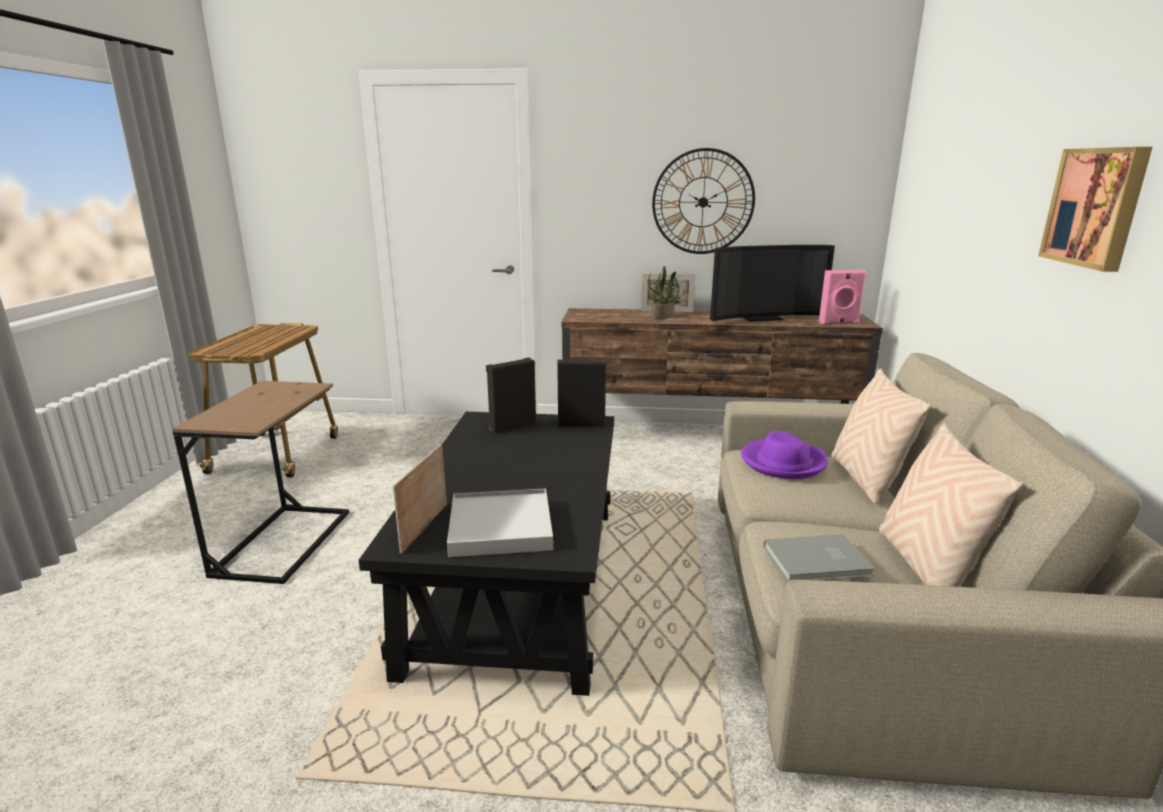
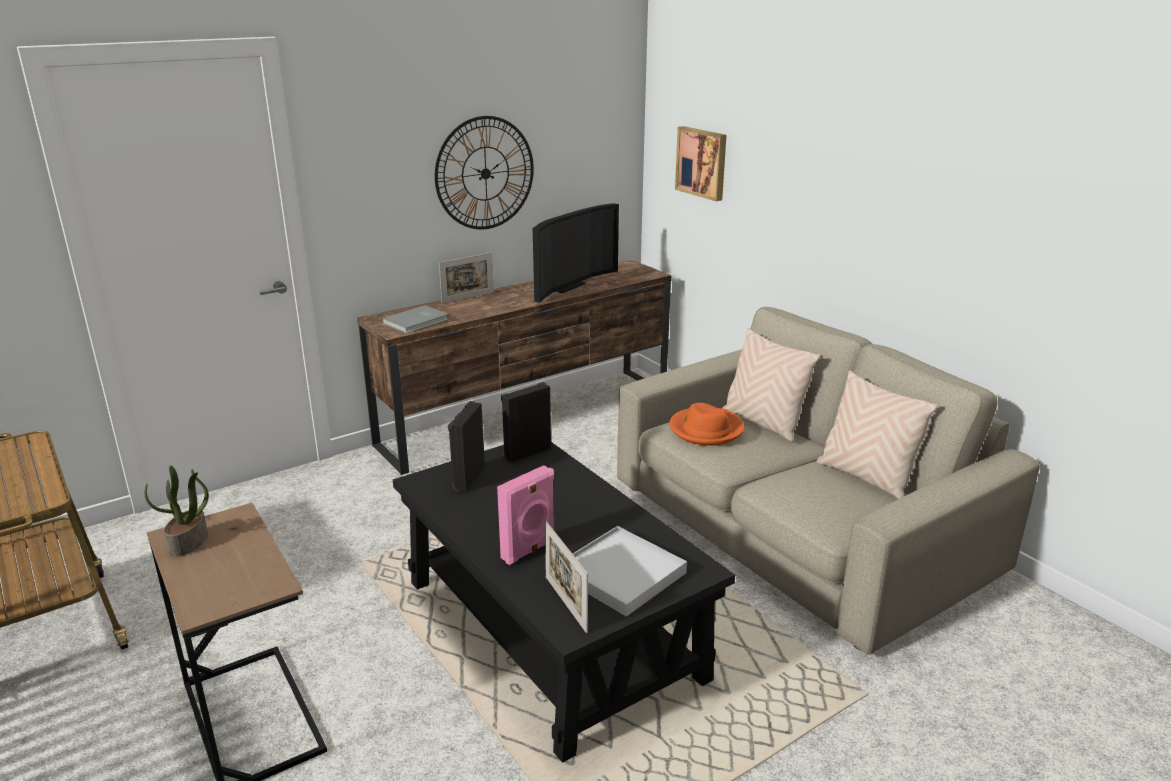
camera: 40 degrees left, 5 degrees up
potted plant [648,266,679,319] -> potted plant moved to [144,466,209,557]
purple hat [741,431,828,479] -> orange hat [670,403,744,446]
grey book [764,534,875,582] -> grey book moved to [382,305,449,334]
pink speaker [819,270,866,324] -> pink speaker moved to [497,465,554,565]
picture [1038,147,1152,272] -> picture moved to [675,126,726,201]

